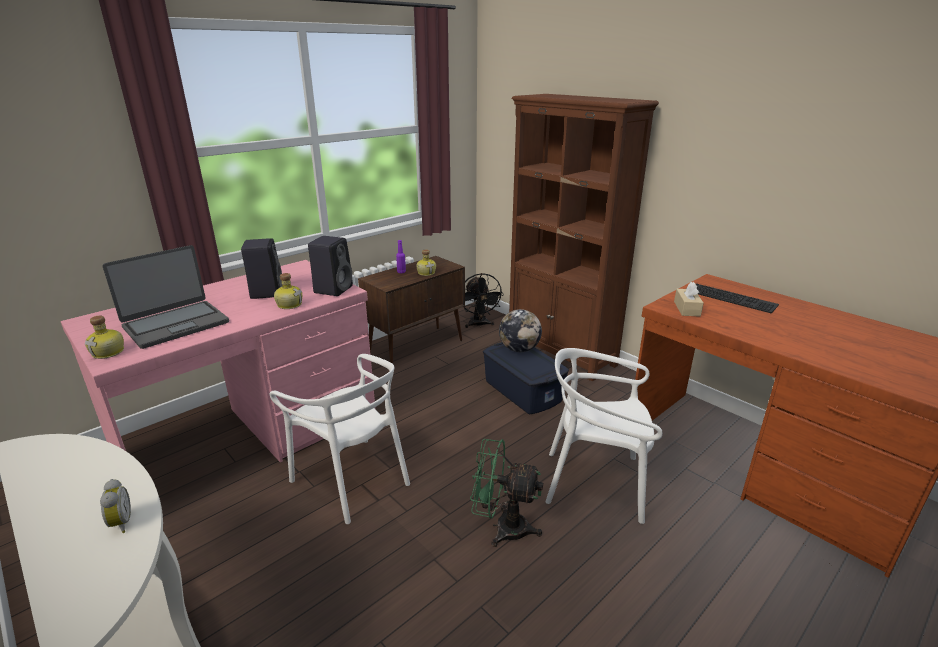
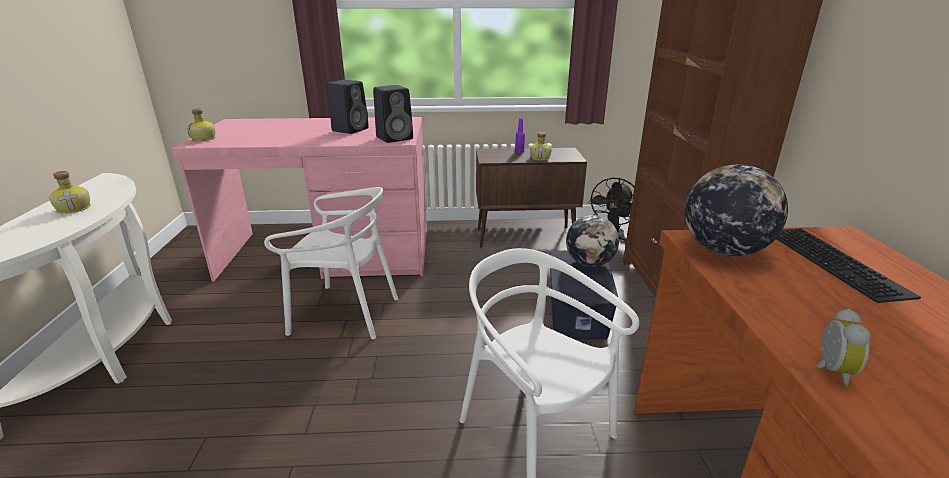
camera: 40 degrees right, 0 degrees up
alarm clock [100,479,131,533] -> alarm clock moved to [814,309,871,387]
laptop [103,245,229,349] -> none
white chair [270,354,410,524] -> white chair turned 75 degrees counterclockwise [264,187,398,339]
bottle [274,273,302,309] -> bottle moved to [49,171,91,214]
green fan [470,439,543,547] -> none
beige tissue box [674,282,704,317] -> globe [685,164,788,256]

